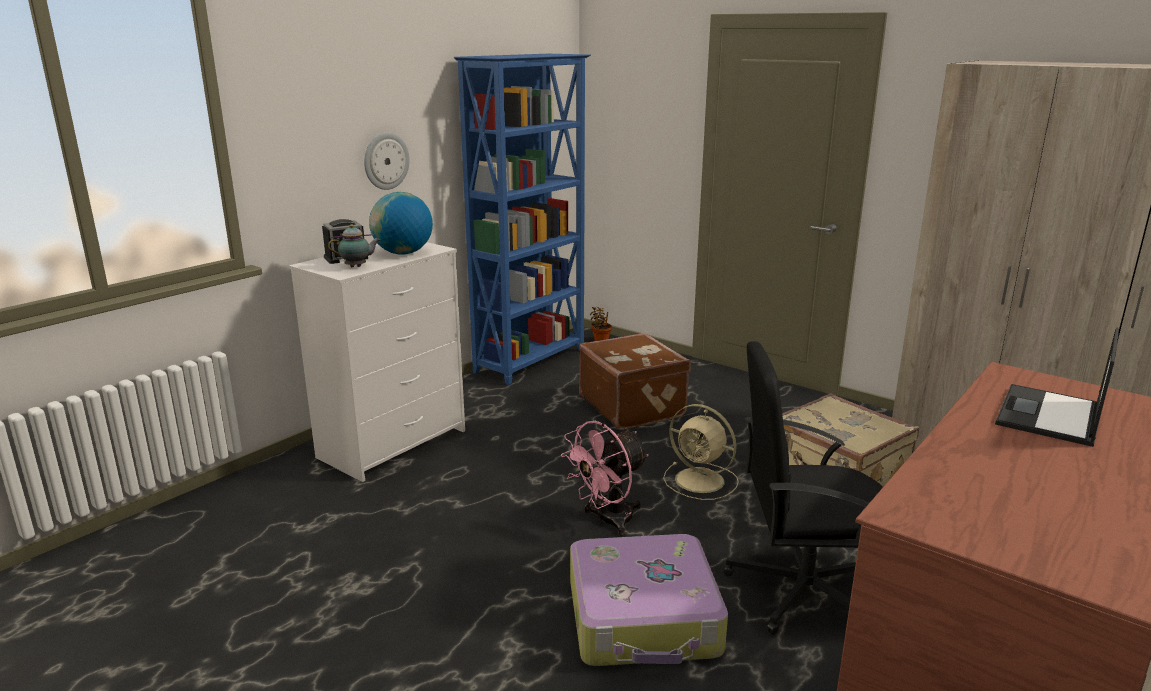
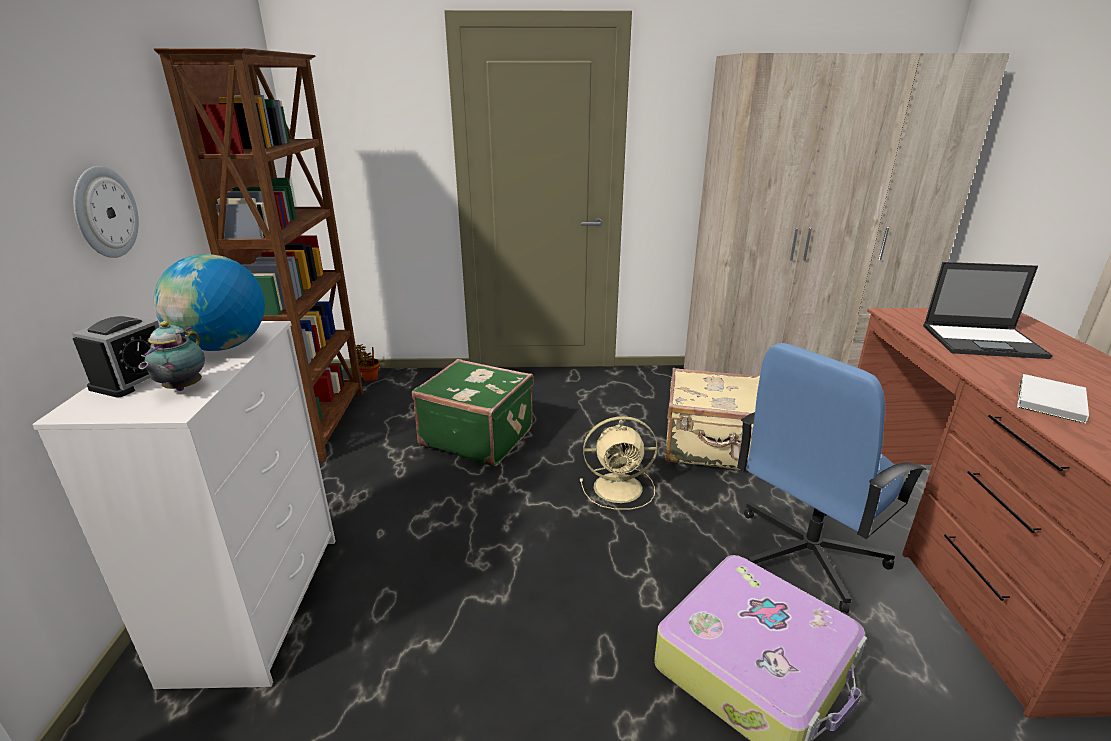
camera: 40 degrees left, 5 degrees up
teapot [328,224,380,267] -> teapot turned 150 degrees clockwise [138,321,205,391]
blue bookcase [454,54,591,385] -> brown bookcase [154,48,363,462]
pink fan [561,421,649,536] -> none
brown suitcase [579,333,691,430] -> green suitcase [412,359,534,466]
black office chair [723,341,883,635] -> blue office chair [737,343,927,613]
laptop [995,327,1119,447] -> laptop turned 75 degrees counterclockwise [923,262,1053,359]
none -> white book [1017,374,1089,424]

